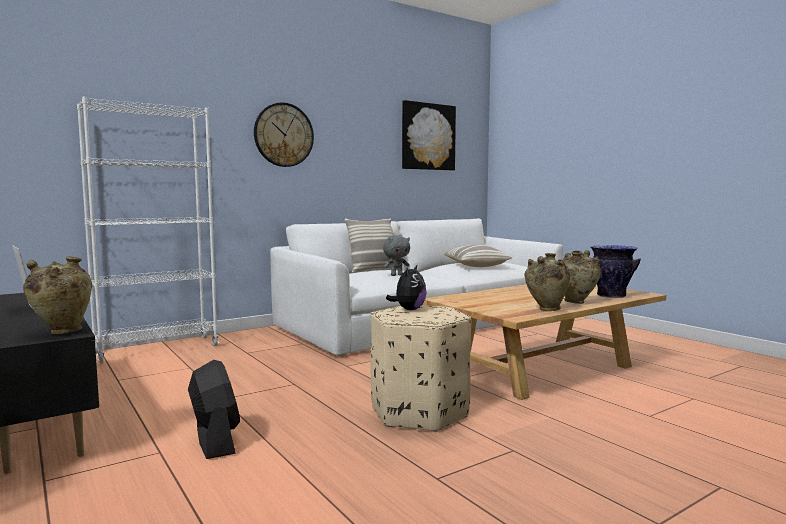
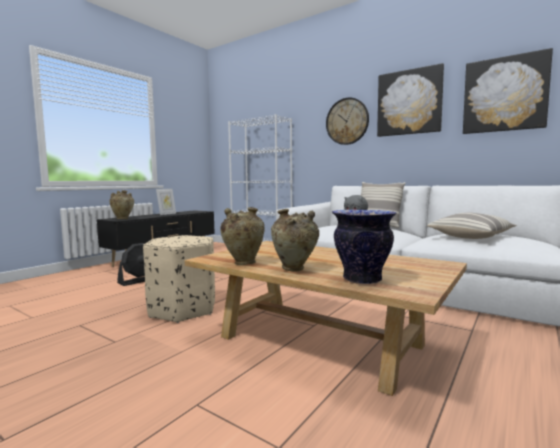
camera: 70 degrees right, 0 degrees up
plush toy [386,265,426,310] -> none
none -> picture [377,63,444,137]

